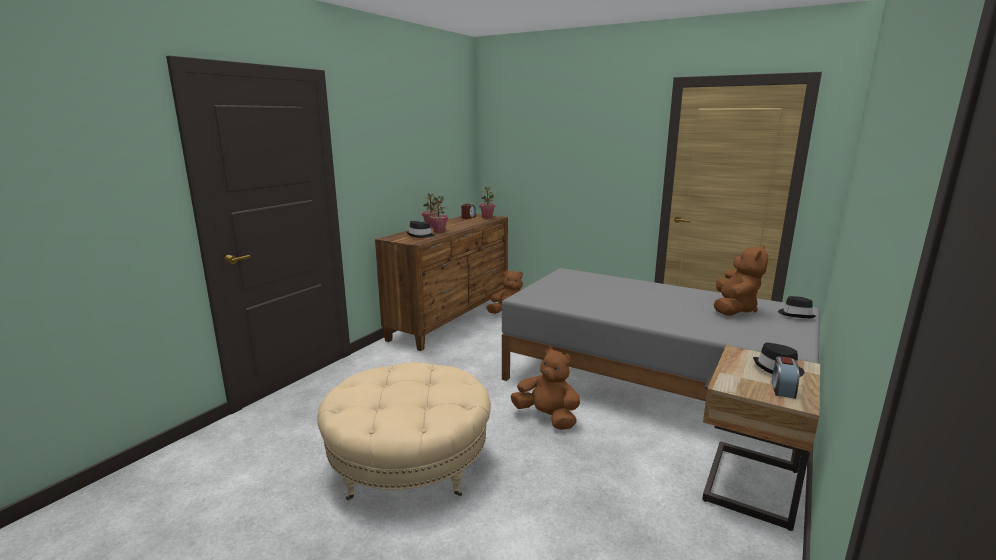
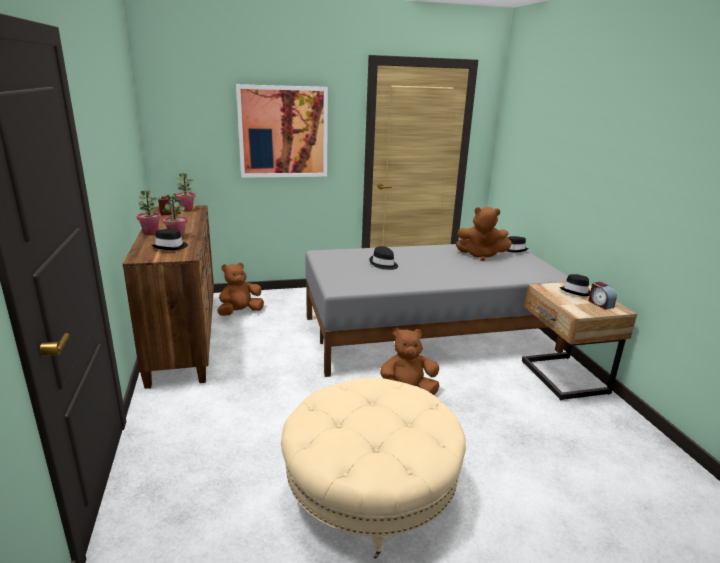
camera: 45 degrees left, 5 degrees up
brown plush toy [714,245,768,316] -> brown plush toy turned 120 degrees clockwise [456,207,512,261]
none -> picture [236,84,328,178]
none -> black hat [369,246,398,270]

